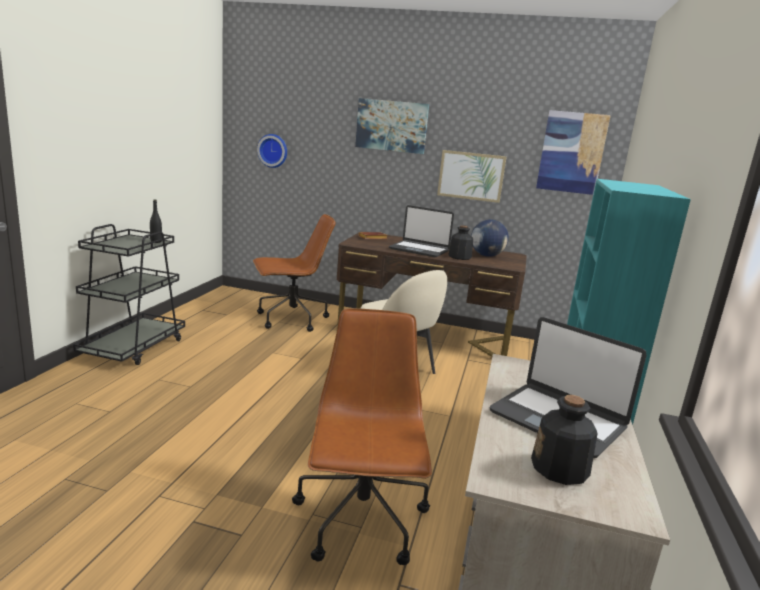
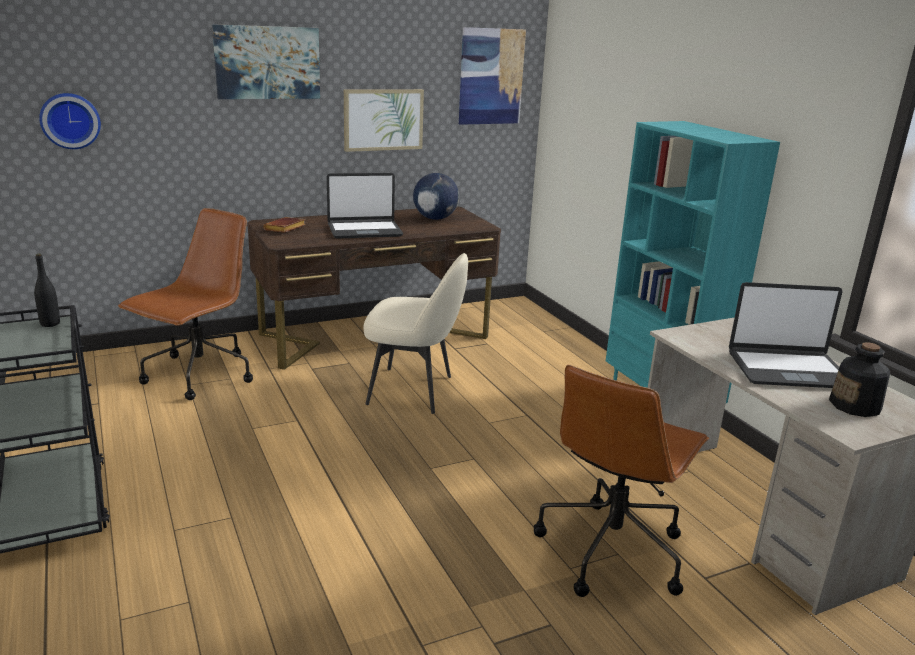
camera: 40 degrees left, 5 degrees up
brown office chair [292,308,432,565] -> brown office chair turned 105 degrees counterclockwise [534,365,709,597]
bottle [448,225,473,260] -> none

